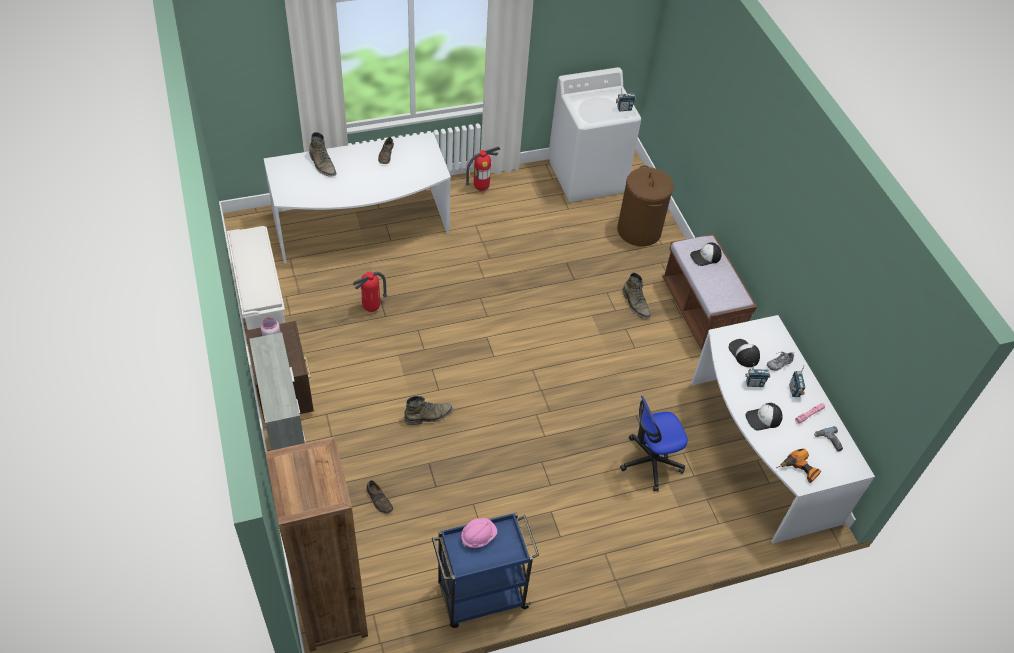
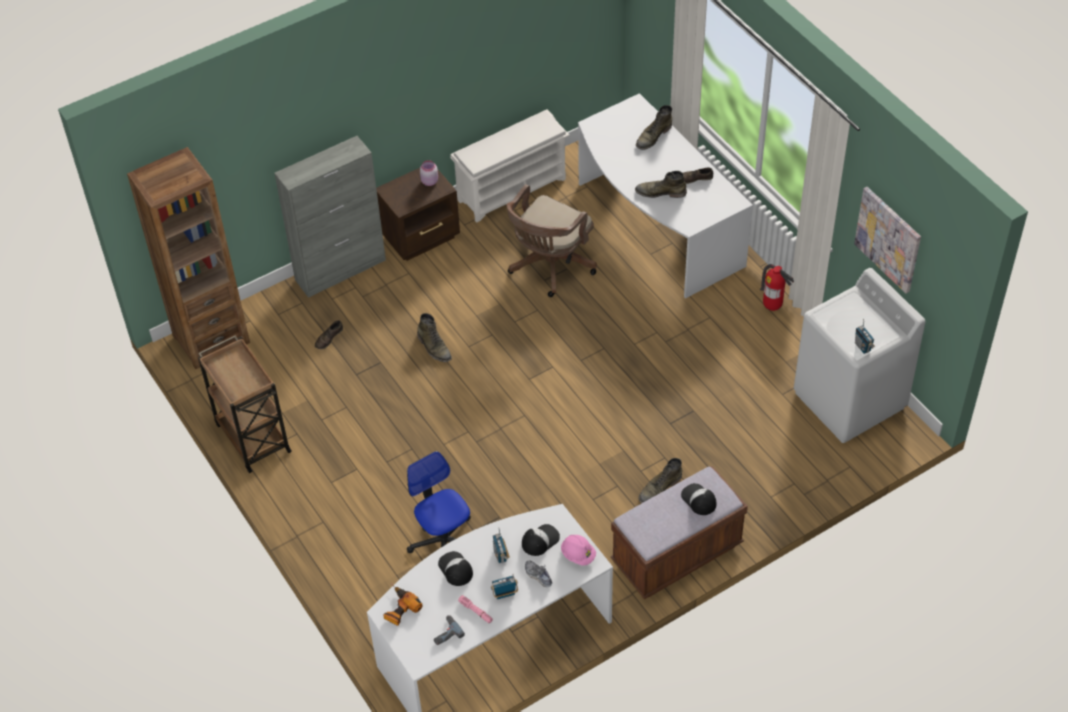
camera: 80 degrees right, 0 degrees up
fire extinguisher [352,272,387,312] -> brown office chair [506,184,597,297]
blue cart [432,512,539,628] -> brown cart [198,335,292,473]
pink hard hat [461,518,497,548] -> pink hard hat moved to [561,535,596,566]
brown laundry basket [617,165,674,247] -> none
none -> green boot [635,171,687,198]
none -> picture [854,187,921,293]

